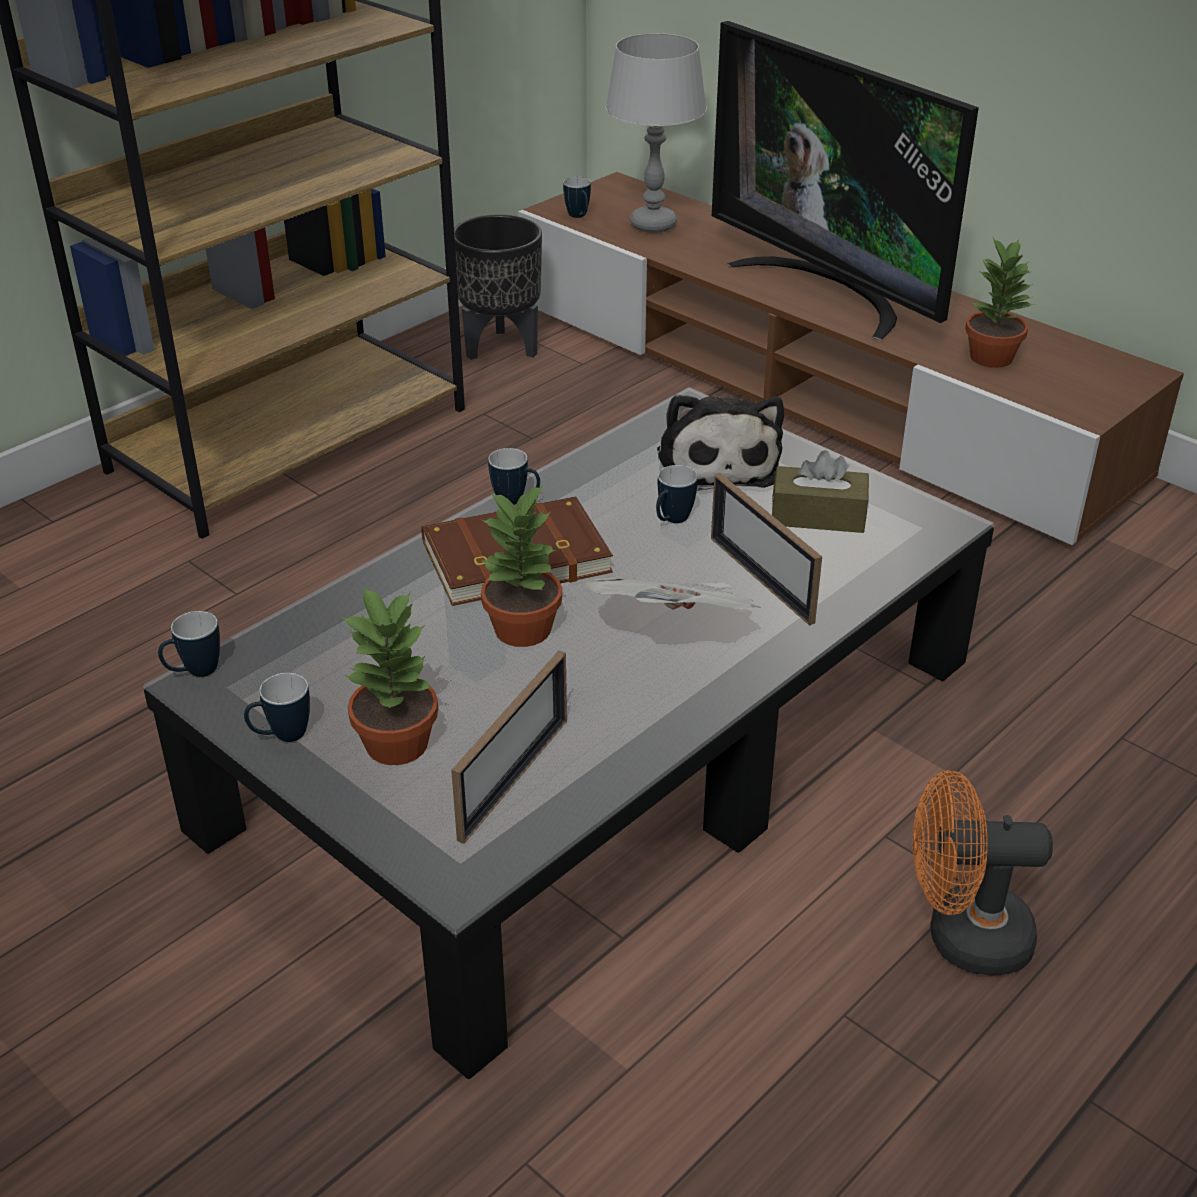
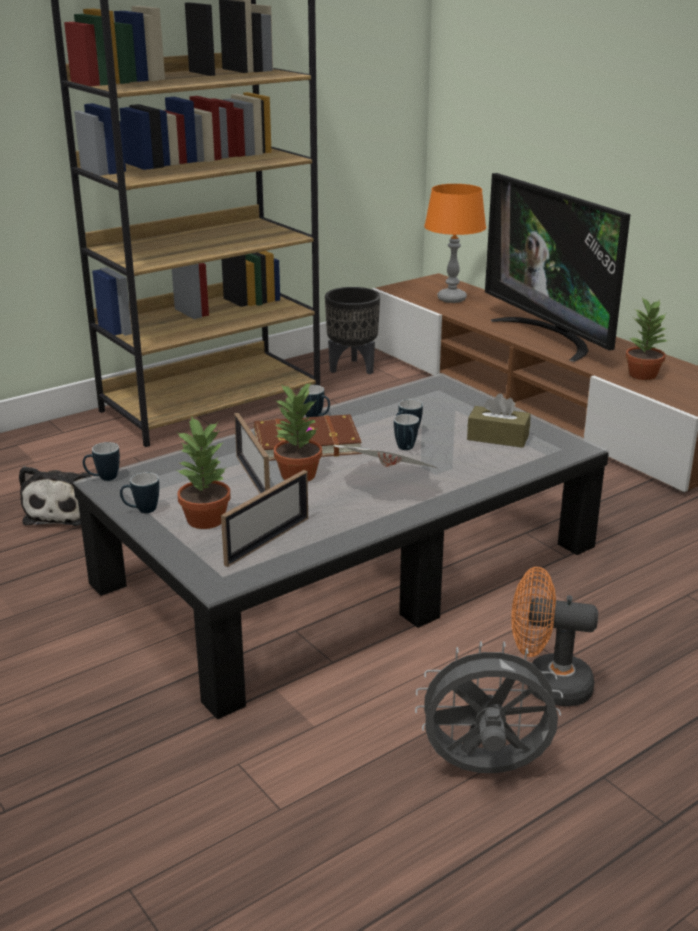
camera: 10 degrees right, 10 degrees down
mug [563,177,591,218] -> mug moved to [394,414,419,450]
grey table lamp [605,33,707,233] -> orange table lamp [424,184,486,303]
plush toy [657,394,784,491] -> plush toy moved to [19,466,91,526]
picture frame [711,473,822,626] -> picture frame moved to [234,413,270,494]
none -> grey fan [415,641,563,773]

